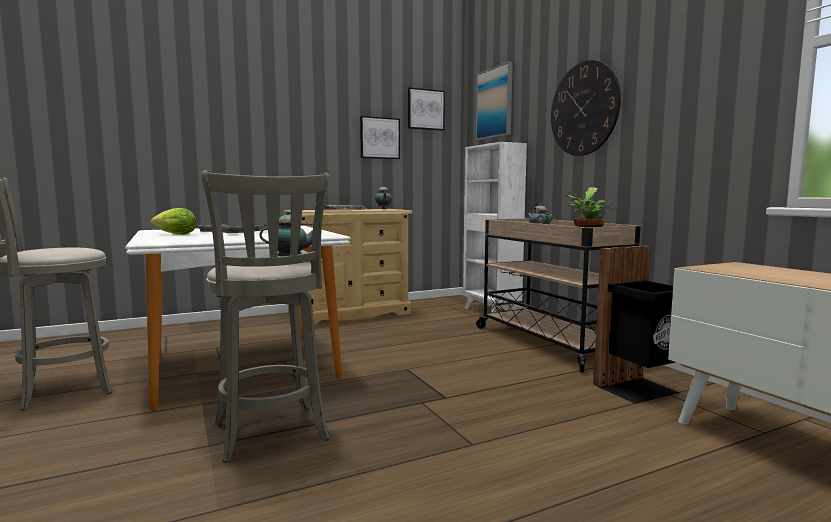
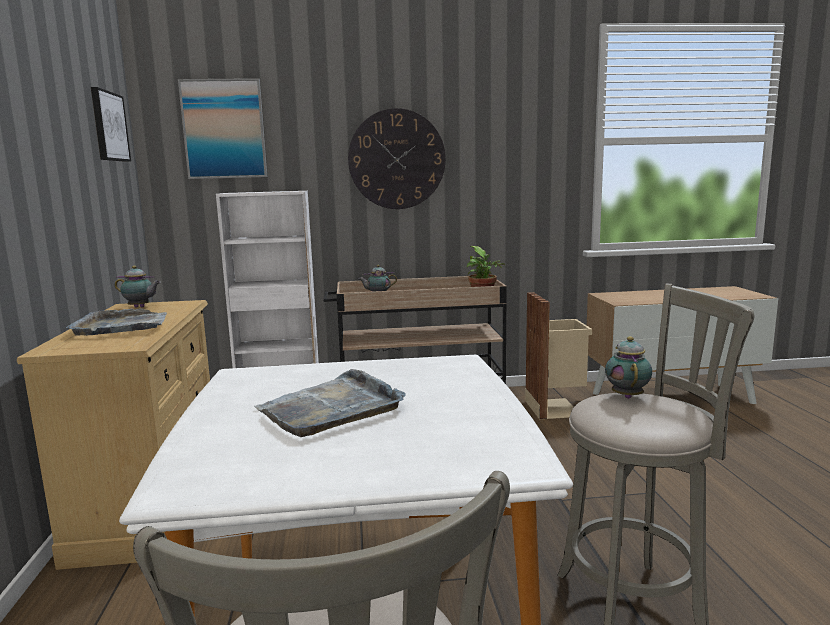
camera: 70 degrees left, 5 degrees up
lettuce [151,208,197,235] -> none
picture [360,116,400,159] -> none
black trash can [593,246,680,404] -> beige trash can [525,292,592,419]

